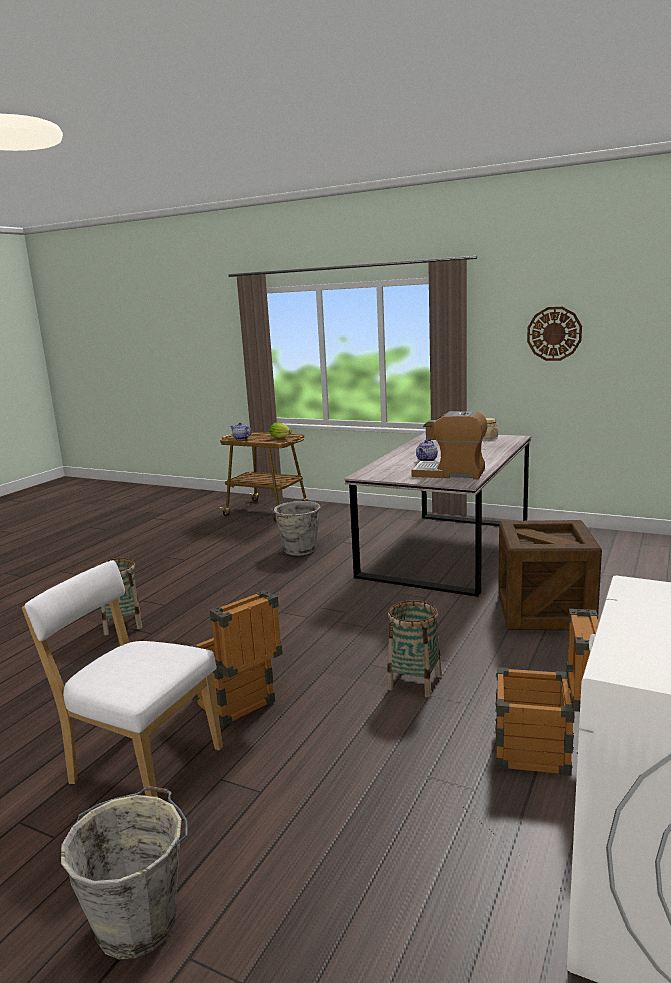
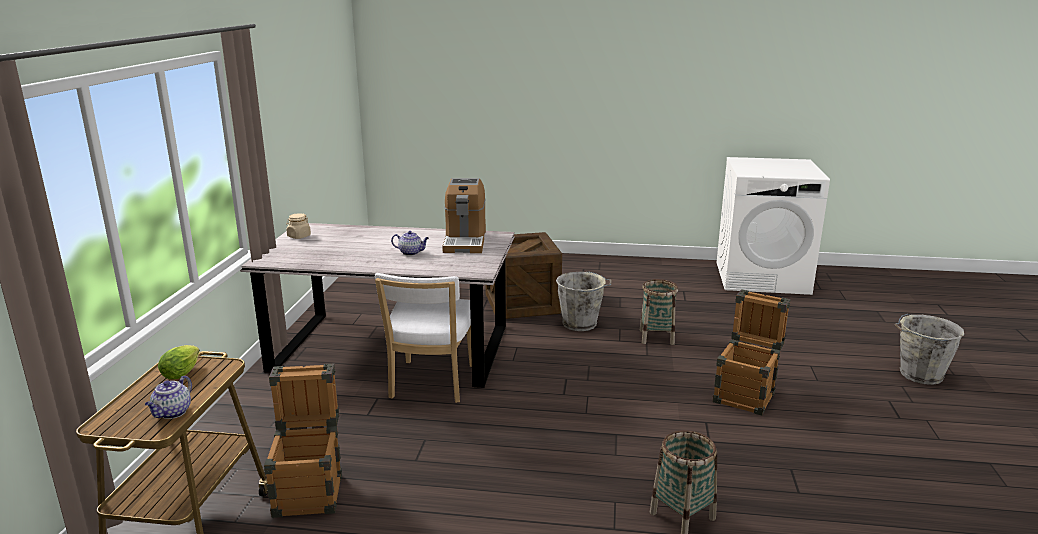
camera: 110 degrees left, 5 degrees up
white chair [22,560,223,797] -> white chair moved to [375,273,472,403]
grey bucket [271,501,320,556] -> grey bucket moved to [556,271,612,331]
crate [495,609,599,776] -> crate moved to [264,364,342,518]
wall clock [527,307,582,361] -> none

